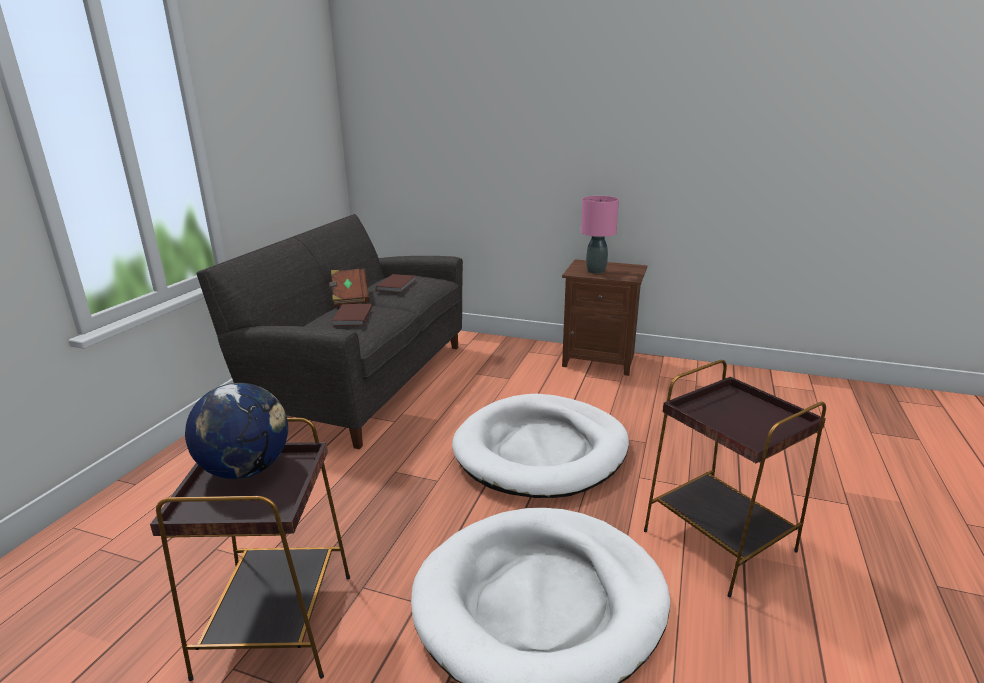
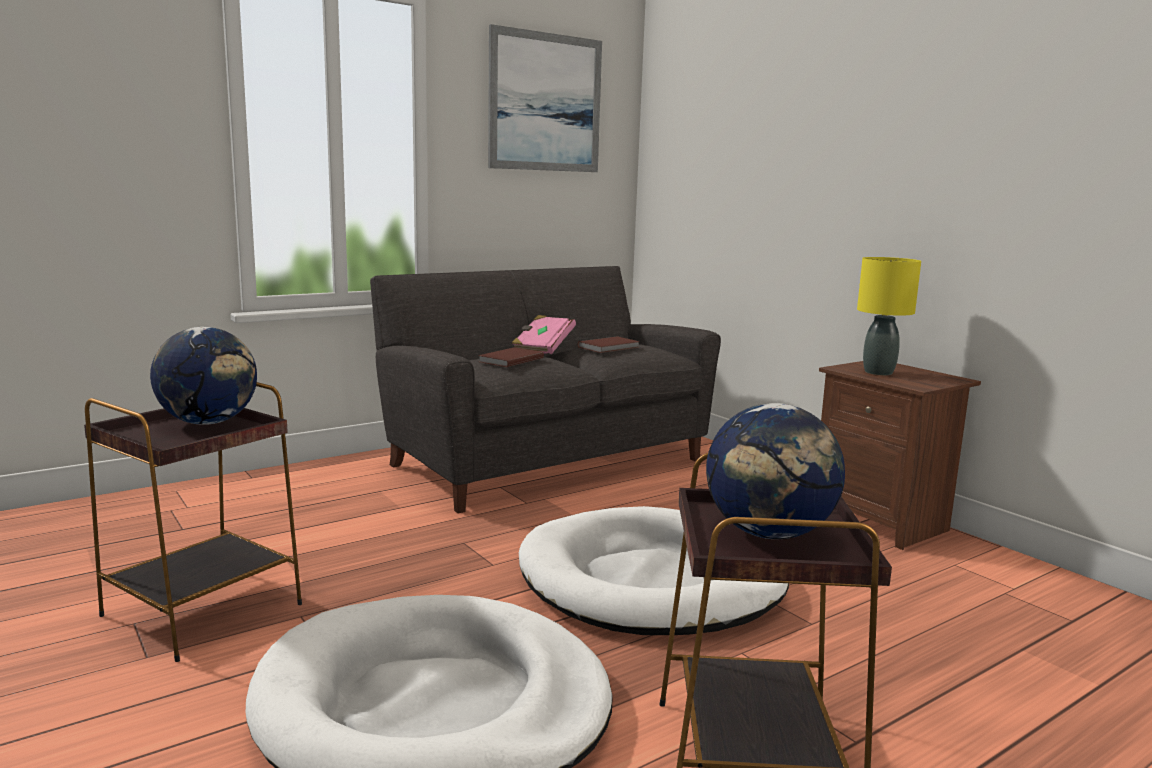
camera: 35 degrees right, 10 degrees down
brown book [329,268,369,306] -> pink book [512,315,576,354]
pink table lamp [581,196,619,274] -> yellow table lamp [857,257,921,375]
none -> picture [488,24,602,172]
none -> globe [706,403,845,539]

